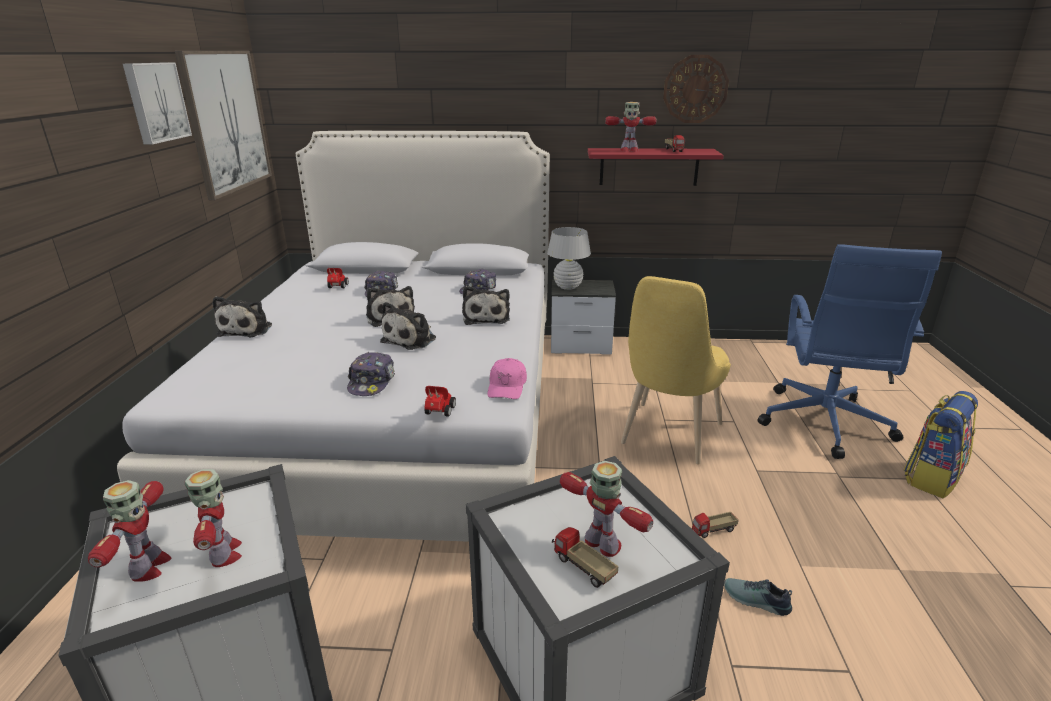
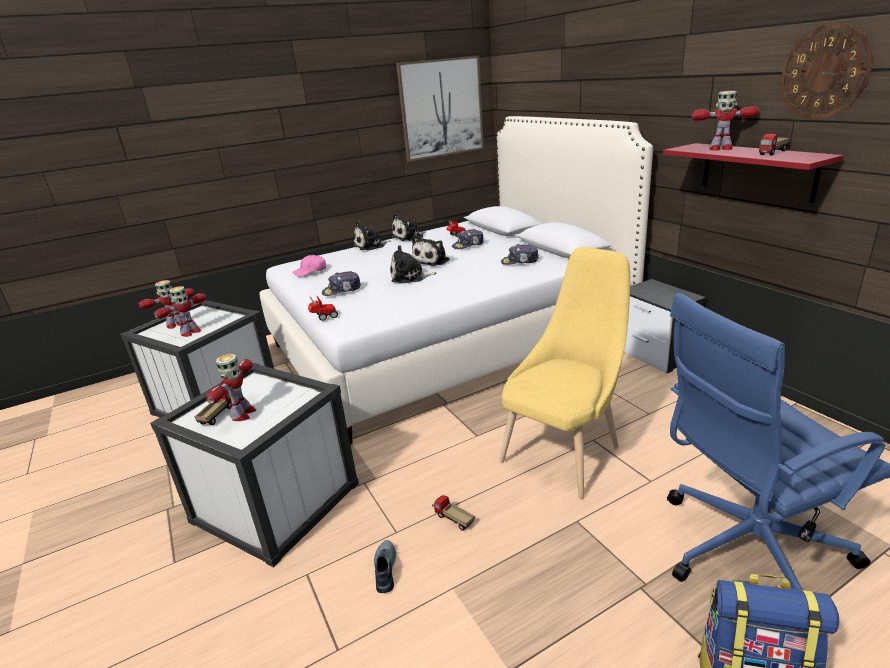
camera: 60 degrees right, 0 degrees up
picture [123,62,192,145] -> none
plush toy [462,286,510,325] -> plush toy moved to [391,213,426,241]
pink cap [487,358,527,399] -> pink cap moved to [292,255,326,277]
white table lamp [547,227,591,290] -> none
toy robot [605,102,656,152] -> toy robot turned 45 degrees counterclockwise [692,91,759,151]
yellow chair [621,276,731,465] -> yellow chair turned 135 degrees clockwise [499,247,630,499]

